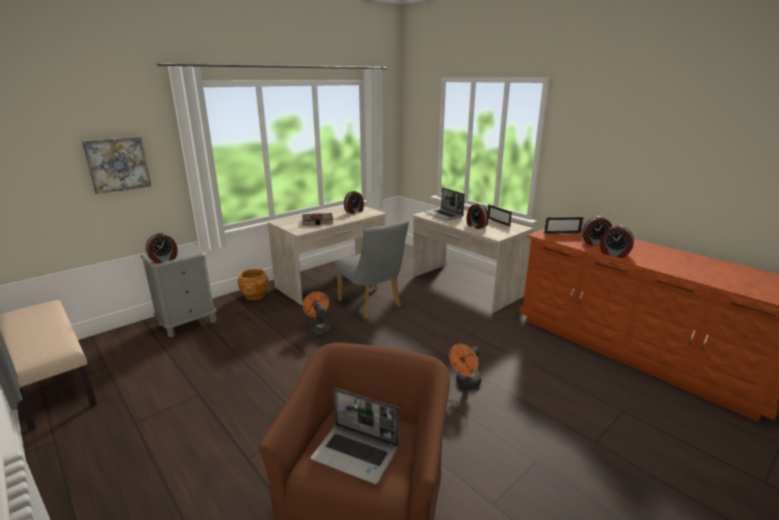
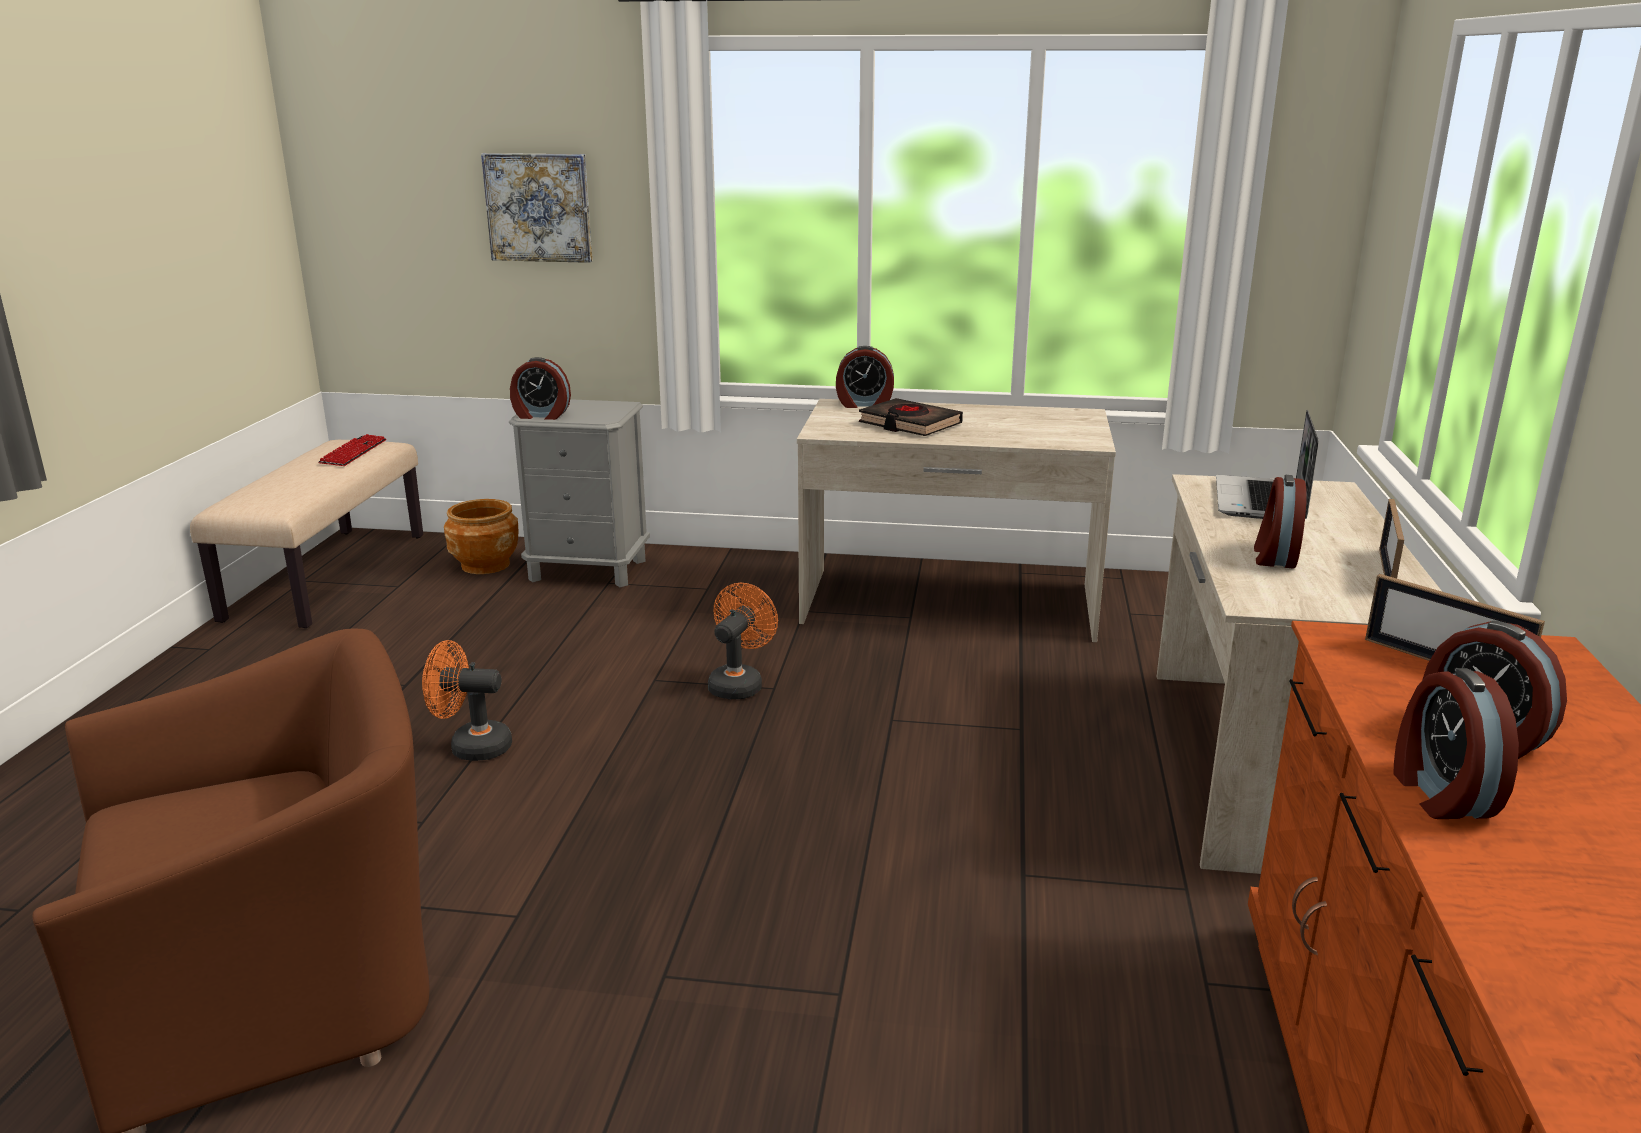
camera: 50 degrees right, 0 degrees up
brown planter [238,268,269,300] -> brown planter moved to [444,499,519,574]
laptop [310,388,399,484] -> none
grey chair [335,220,409,319] -> none
alarm clock [344,191,364,214] -> alarm clock moved to [836,346,894,408]
orange fan [449,343,481,388] -> orange fan moved to [422,640,512,761]
none -> keyboard [319,434,386,466]

